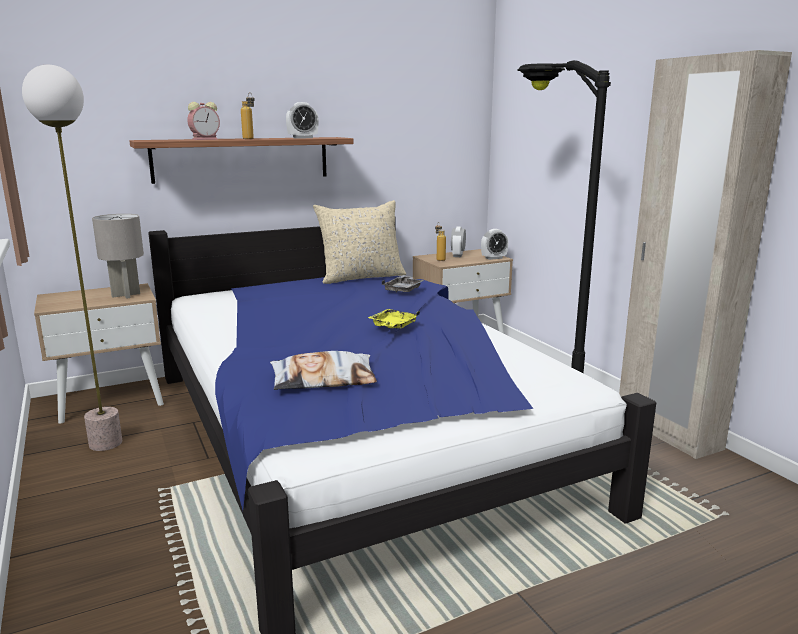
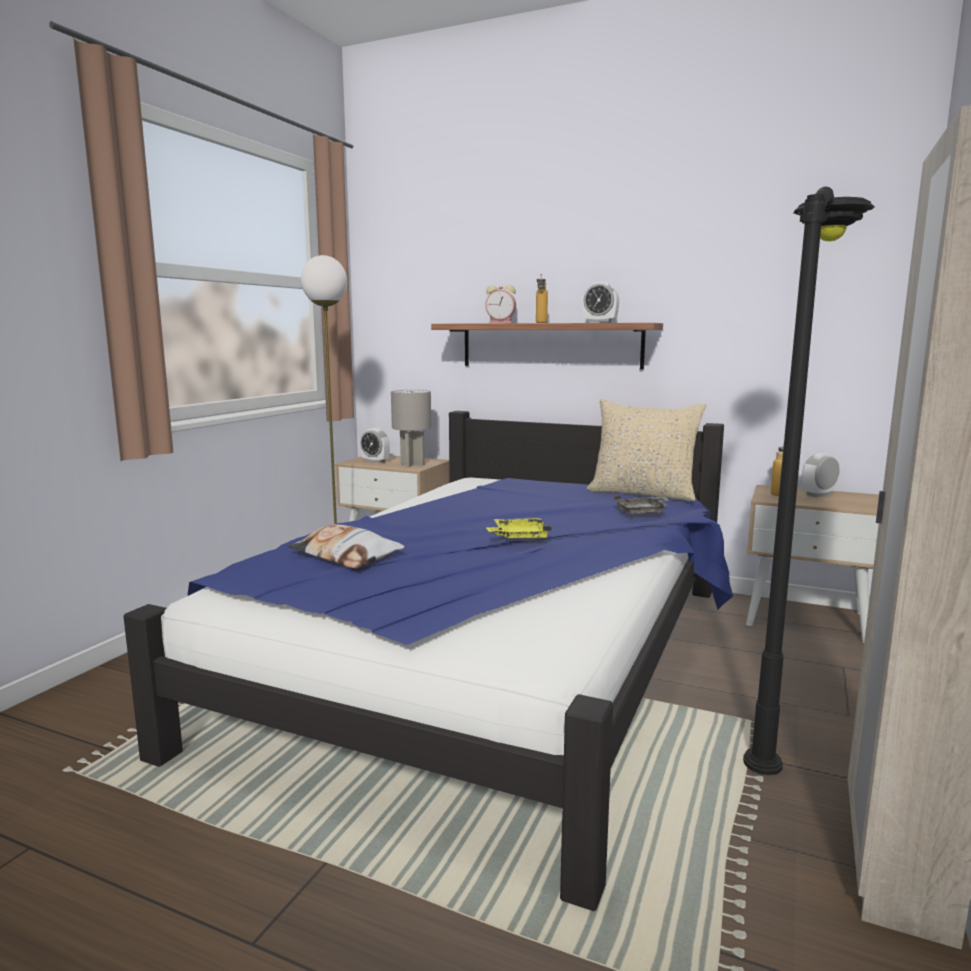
camera: 50 degrees right, 5 degrees down
alarm clock [481,229,508,260] -> alarm clock moved to [360,428,390,463]

